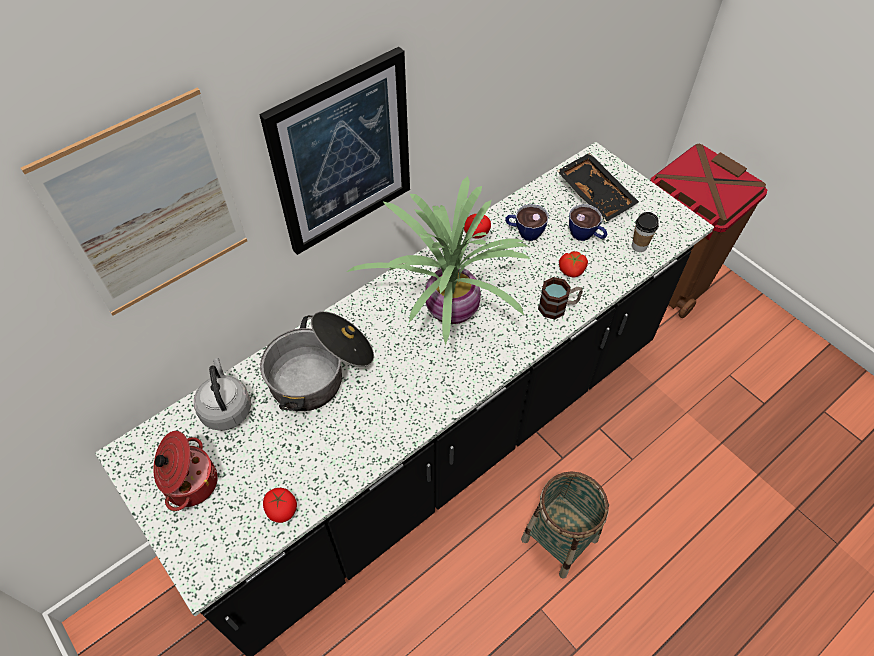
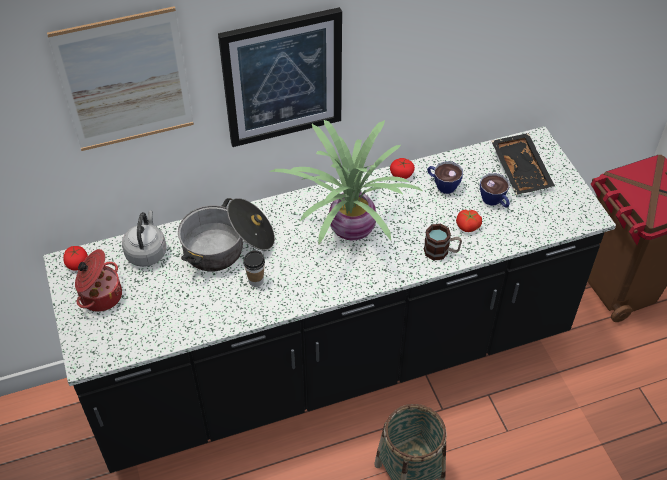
camera: 20 degrees right, 5 degrees down
tomato [263,488,297,523] -> tomato moved to [63,246,88,271]
cup [632,212,659,252] -> cup moved to [243,250,265,287]

